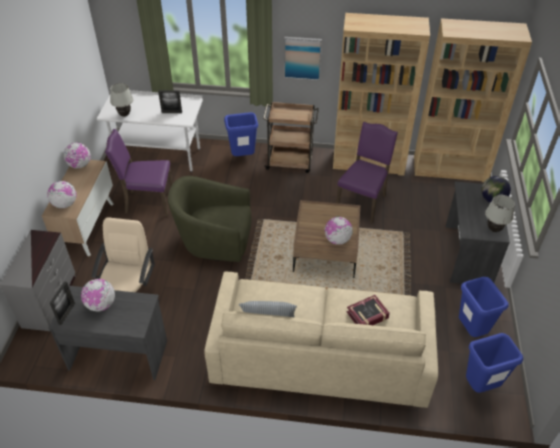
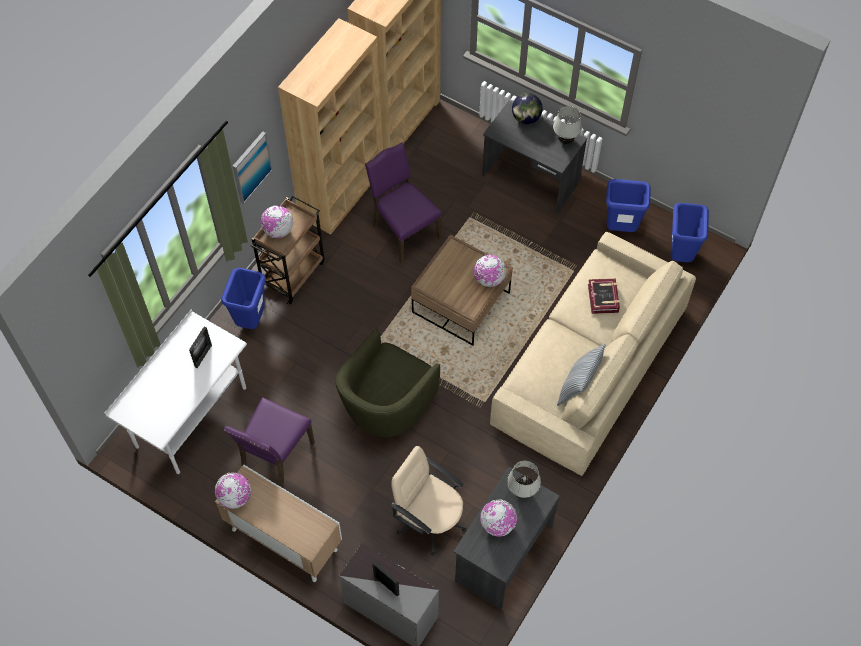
camera: 65 degrees left, 15 degrees up
globe [47,181,77,208] -> globe moved to [260,205,293,238]
picture frame [50,281,75,325] -> picture frame moved to [372,561,399,596]
white table lamp [110,83,133,117] -> white table lamp moved to [507,461,541,498]

